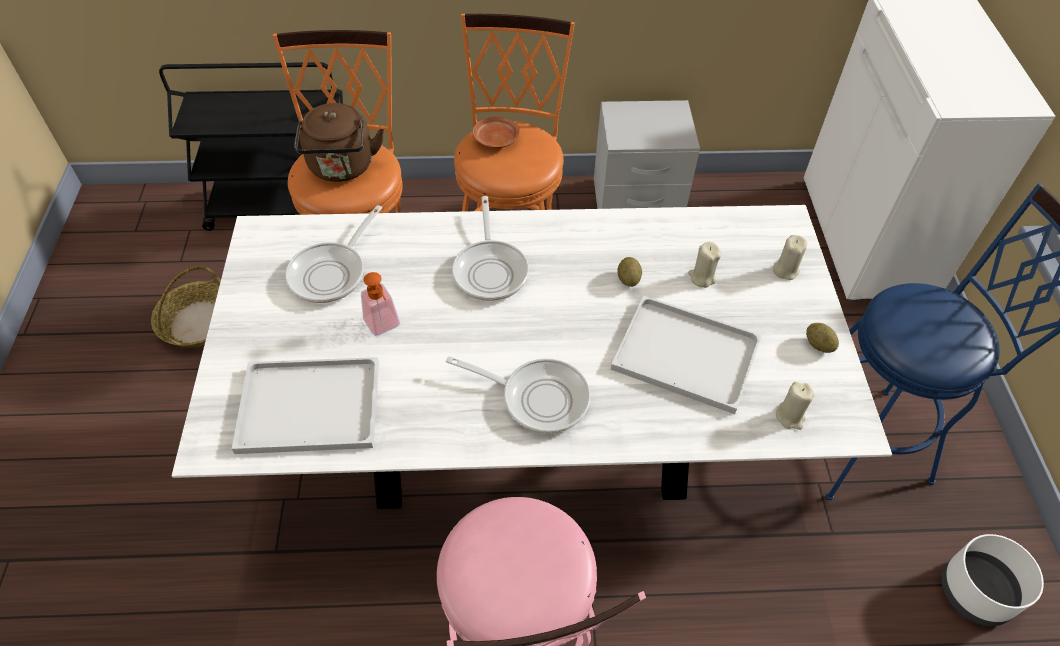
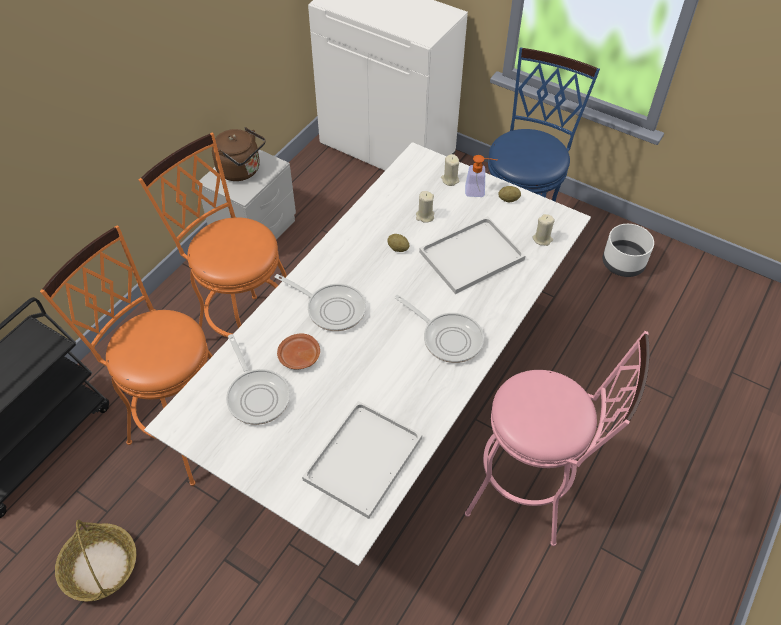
camera: 55 degrees left, 0 degrees up
brown kettle [294,103,384,182] -> brown kettle moved to [212,127,266,181]
soap dispenser [361,272,400,336] -> soap dispenser moved to [465,155,498,197]
frying pan [446,356,590,434] -> frying pan turned 75 degrees clockwise [394,295,484,363]
brown plate [472,117,520,148] -> brown plate moved to [277,333,320,369]

